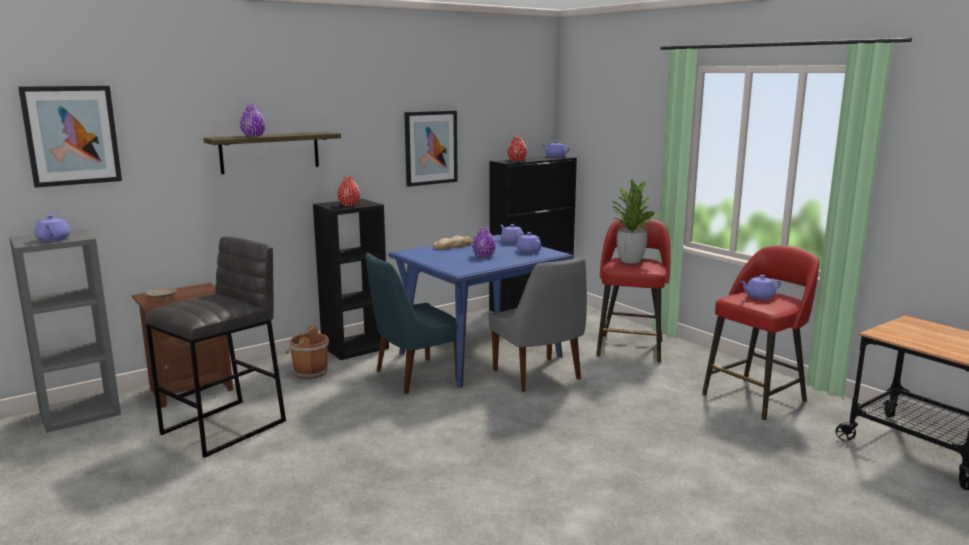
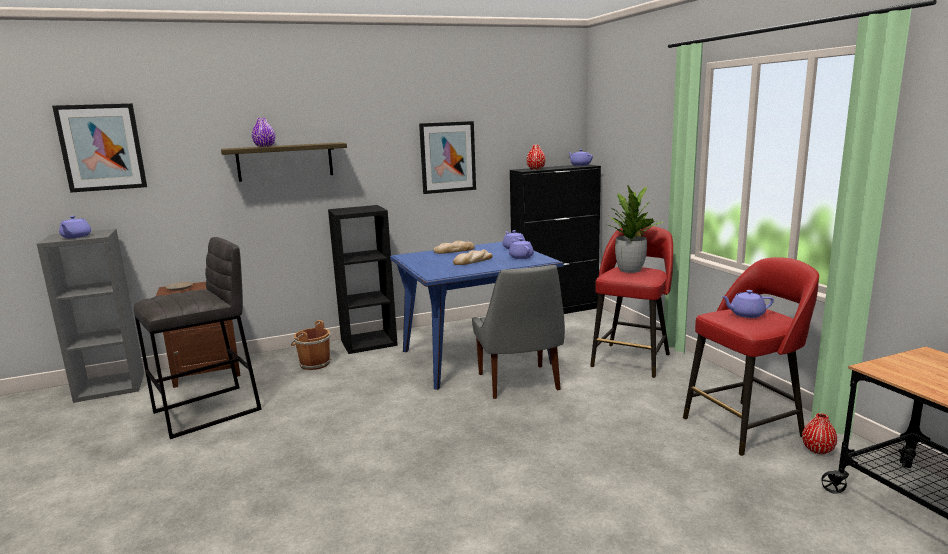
camera: 15 degrees right, 0 degrees up
red vase [337,176,361,206] -> red vase moved to [802,413,837,454]
blue chair [365,252,458,394] -> none
purple vase [472,227,496,258] -> bread [453,250,493,265]

